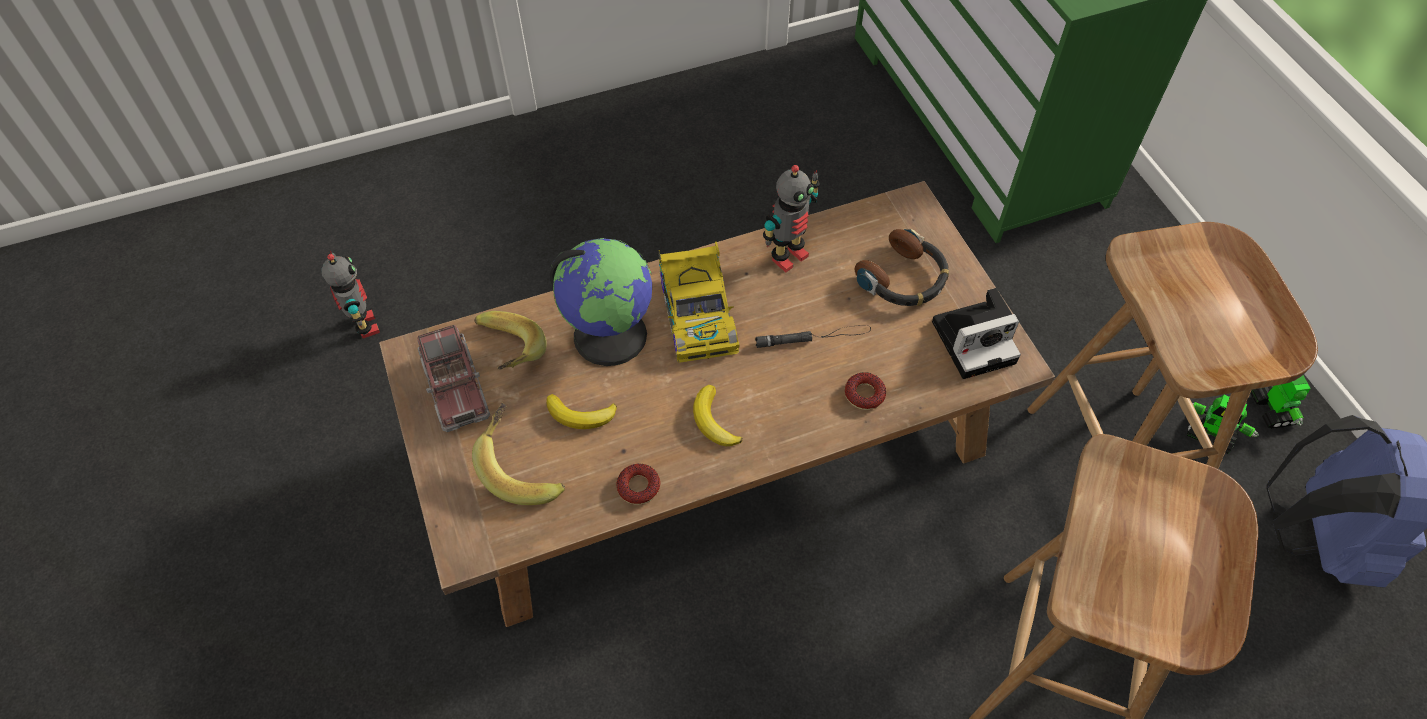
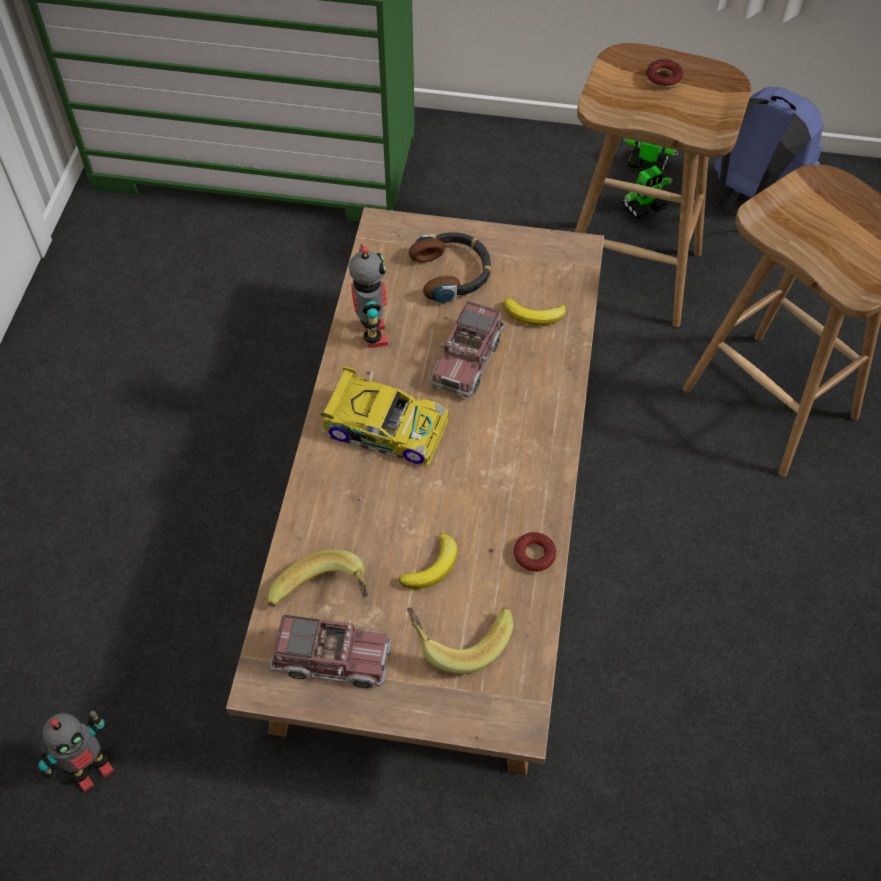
camera: 60 degrees left, 0 degrees up
toy robot [321,251,380,338] -> toy robot turned 135 degrees clockwise [38,711,114,792]
globe [550,238,652,366] -> none
banana [693,385,743,446] -> banana moved to [503,298,566,325]
black flashlight [755,325,871,348] -> toy truck [430,301,505,398]
donut [845,372,886,410] -> donut moved to [646,59,683,89]
camera [932,288,1021,379] -> none

